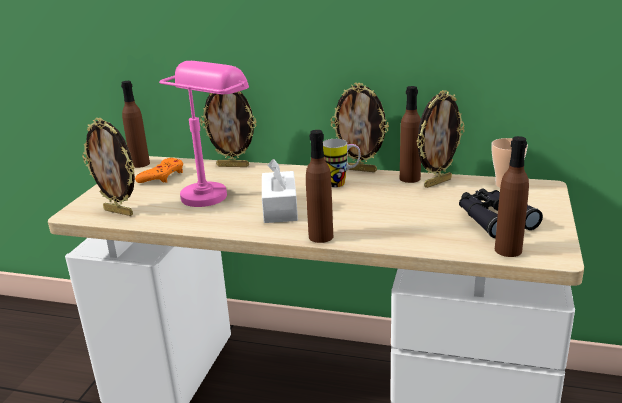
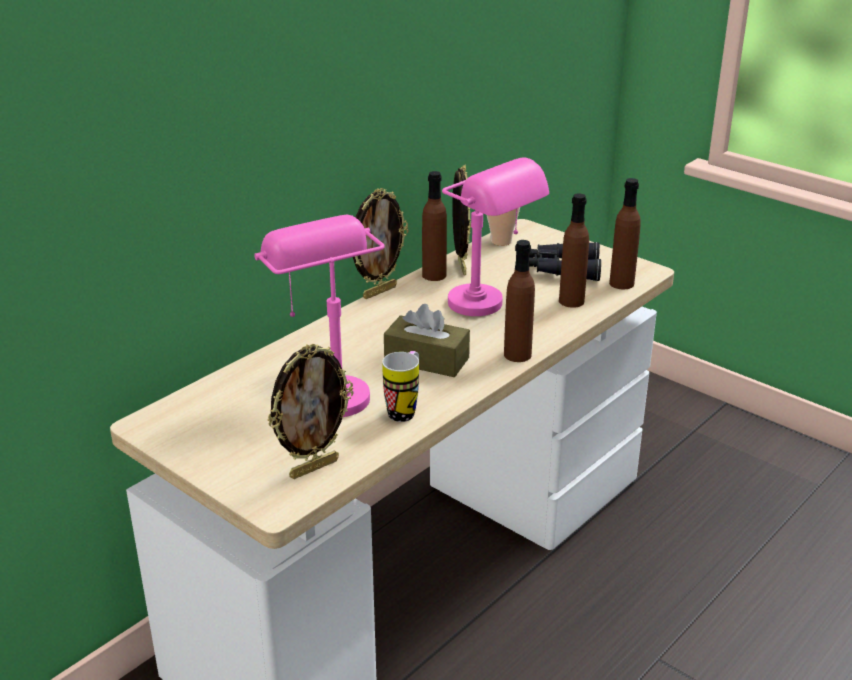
camera: 65 degrees left, 5 degrees up
brown bottle [121,81,150,168] -> brown bottle moved to [559,193,589,308]
orange game controller [135,158,183,183] -> none
picture frame [200,91,257,167] -> none
white tissue box [262,159,298,223] -> brown tissue box [384,304,470,377]
mug [323,139,361,188] -> mug moved to [382,351,419,422]
none -> pink table lamp [442,157,549,316]

